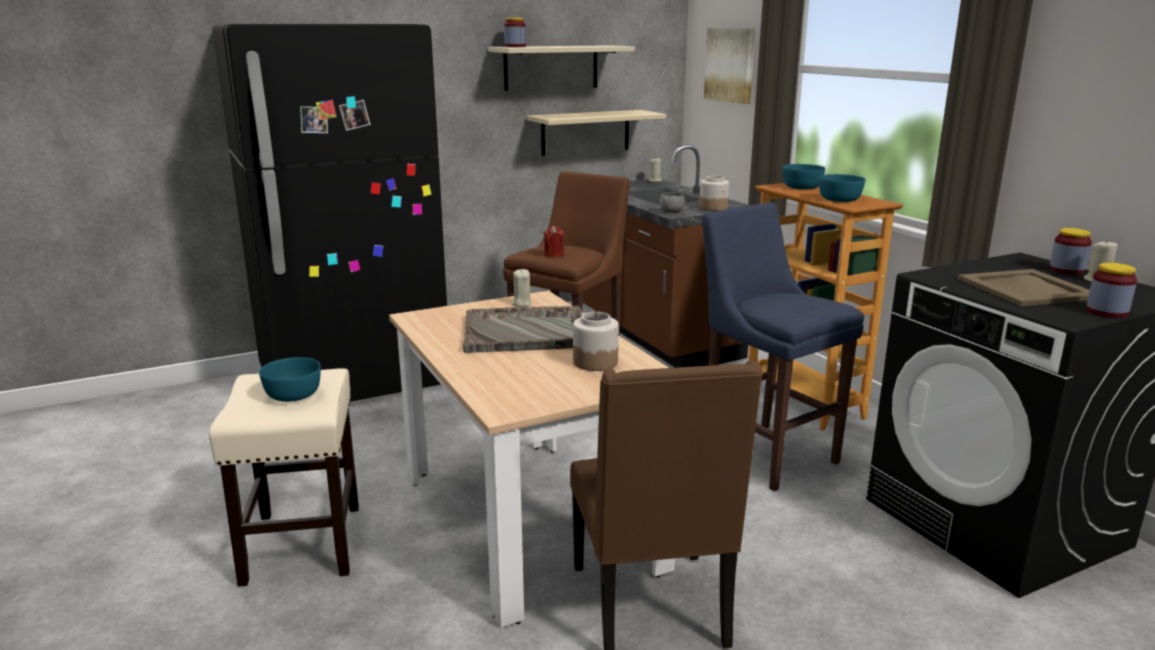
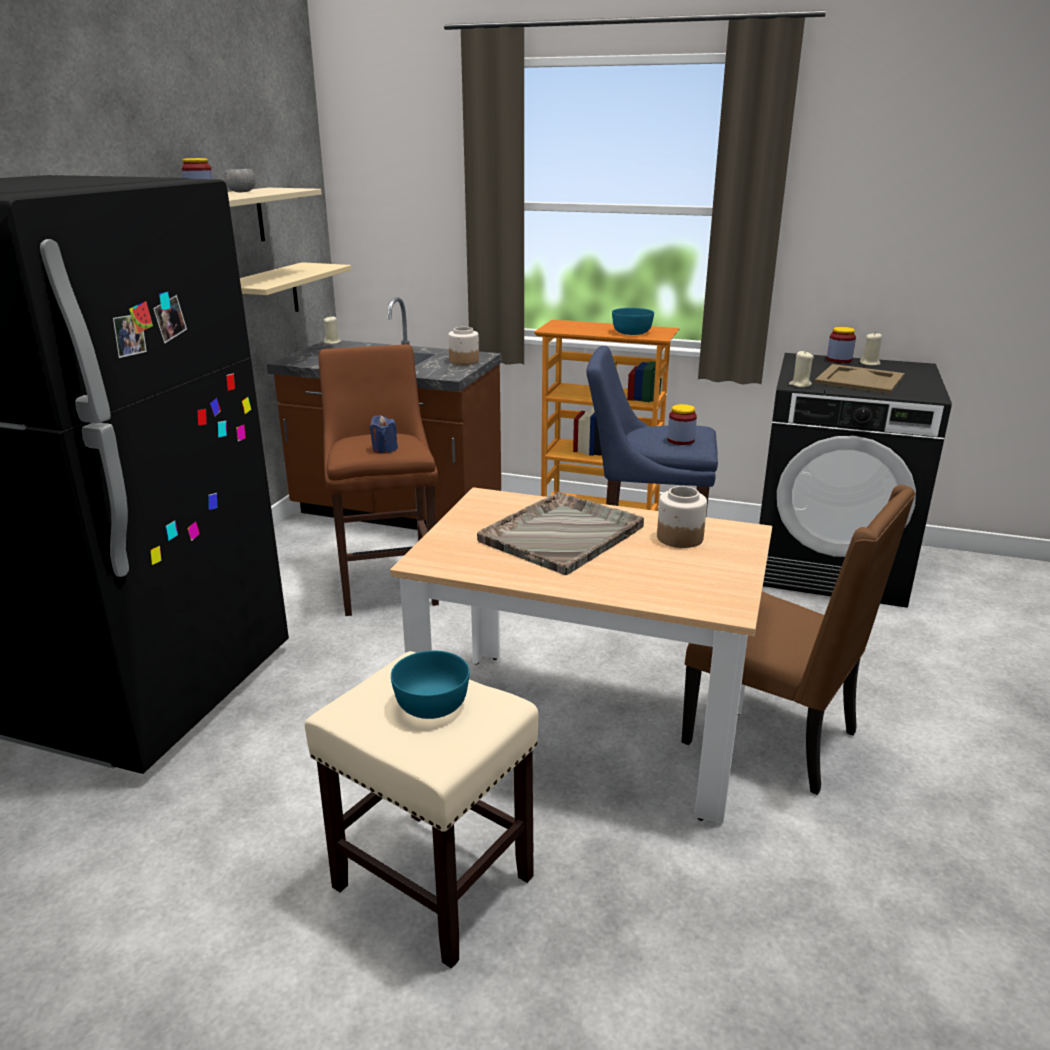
camera: 45 degrees left, 5 degrees up
beige candle [512,269,532,307] -> beige candle moved to [789,351,814,387]
red candle [544,226,565,258] -> blue candle [370,415,398,453]
grey bowl [659,193,685,213] -> grey bowl moved to [224,169,256,192]
picture [704,28,755,104] -> none
turquoise bowl [782,164,825,190] -> none
jar [1086,263,1137,318] -> jar moved to [667,404,697,445]

